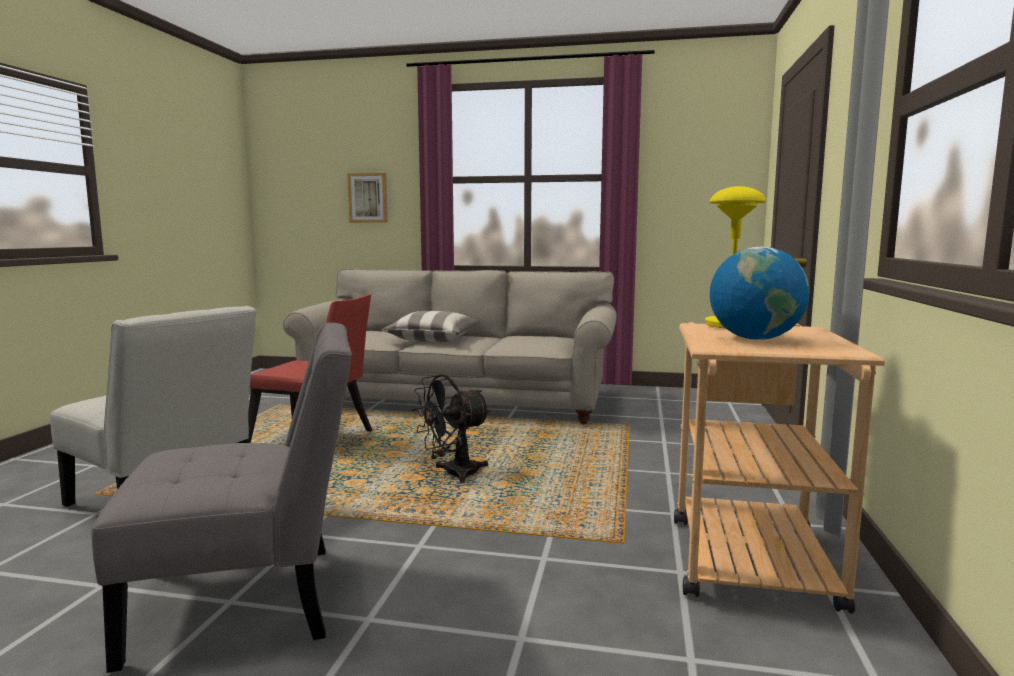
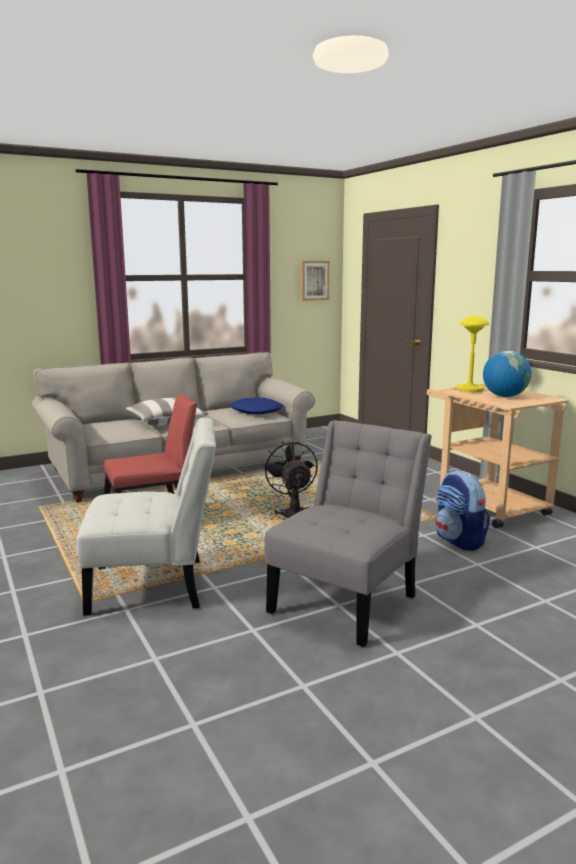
camera: 40 degrees left, 5 degrees up
picture [348,173,388,223] -> picture moved to [301,261,330,301]
black fan [412,374,491,483] -> black fan turned 150 degrees clockwise [263,441,318,518]
none -> blue pillow [230,397,284,414]
none -> backpack [436,470,490,551]

